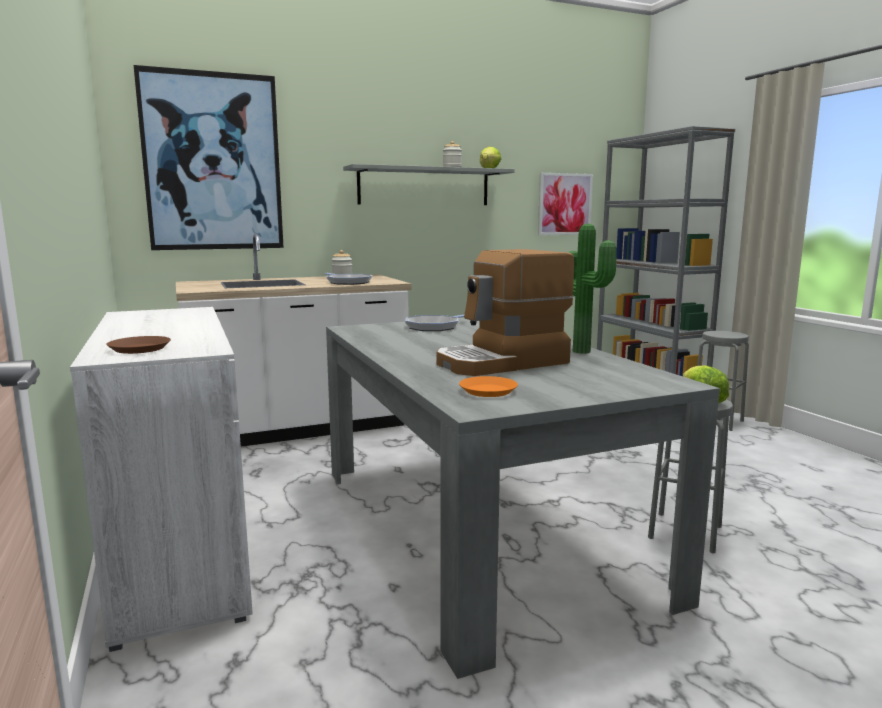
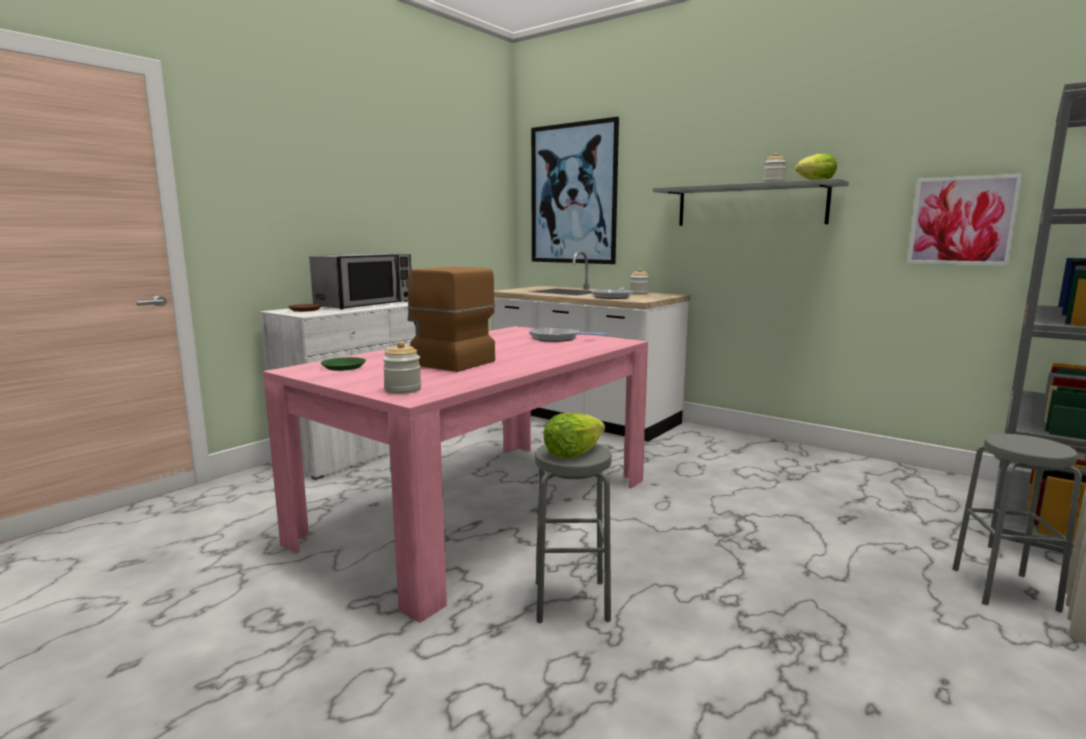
camera: 60 degrees right, 0 degrees up
grey dining table [326,318,720,679] -> pink dining table [263,326,648,623]
orange plate [459,376,518,397] -> green plate [321,357,366,371]
potted plant [568,224,617,354] -> none
none -> microwave [309,253,411,309]
none -> jar [383,341,421,394]

